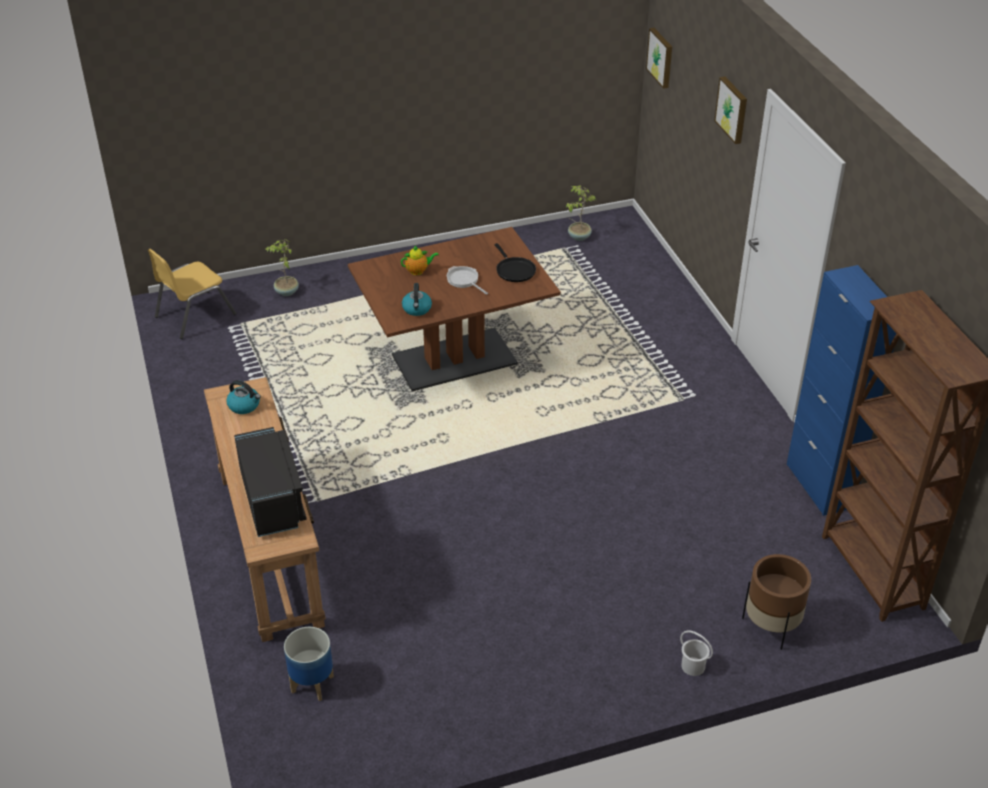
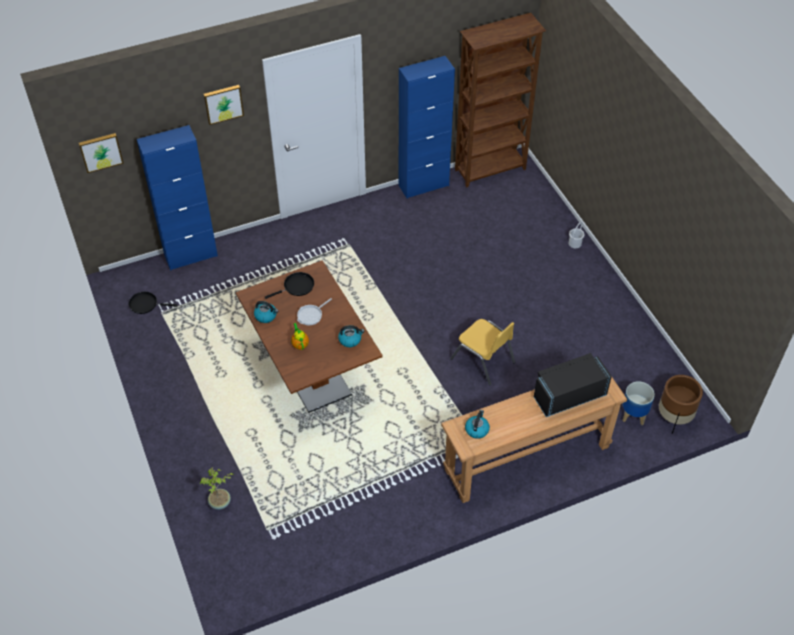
camera: 95 degrees left, 10 degrees up
yellow chair [148,249,237,339] -> yellow chair moved to [450,319,515,386]
potted plant [566,186,596,241] -> black frying pan [129,292,177,314]
brown planter [742,554,811,650] -> brown planter moved to [658,375,703,434]
none -> blue cabinet [137,125,218,271]
none -> kettle [254,301,278,323]

